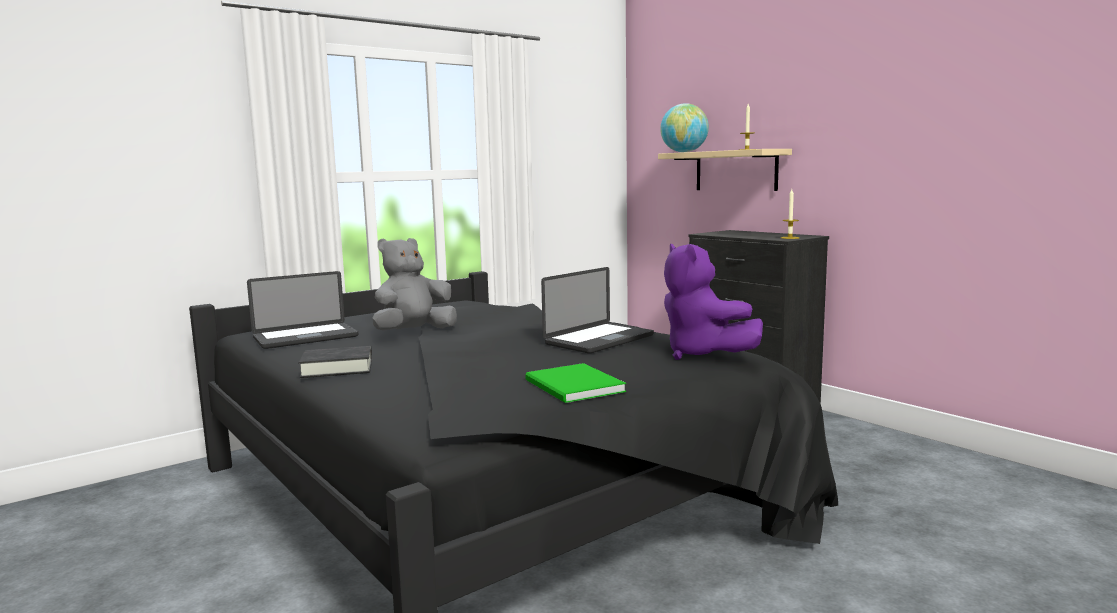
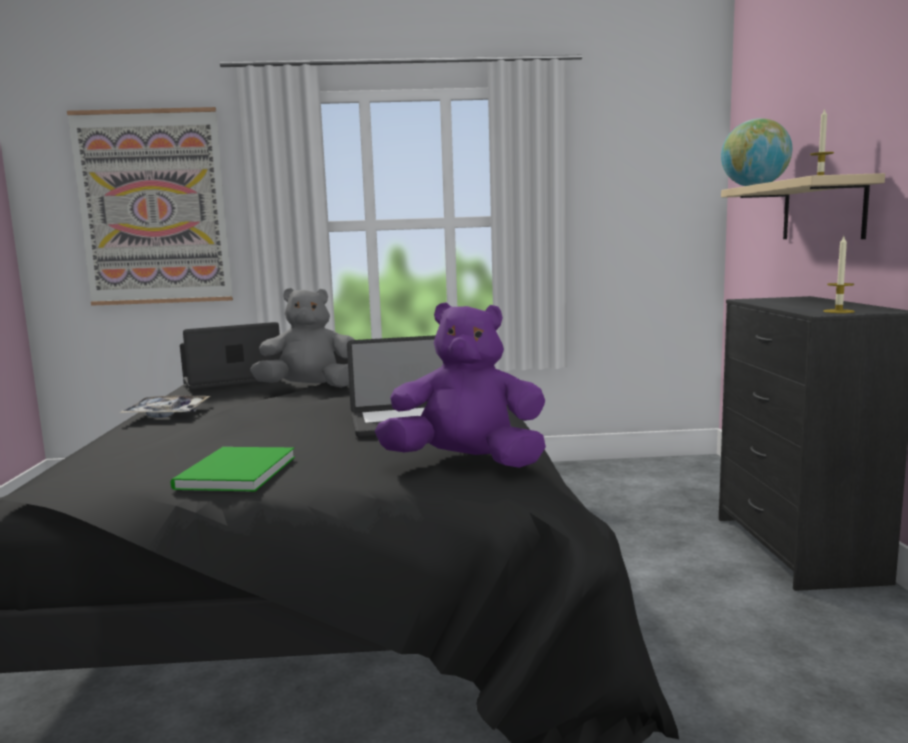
camera: 35 degrees right, 0 degrees up
laptop [247,271,358,349] -> laptop turned 150 degrees clockwise [183,322,281,390]
black book [298,346,372,378] -> tray [119,395,210,418]
purple plush toy [664,244,763,360] -> purple plush toy turned 90 degrees clockwise [375,302,546,468]
none -> picture [67,107,233,306]

